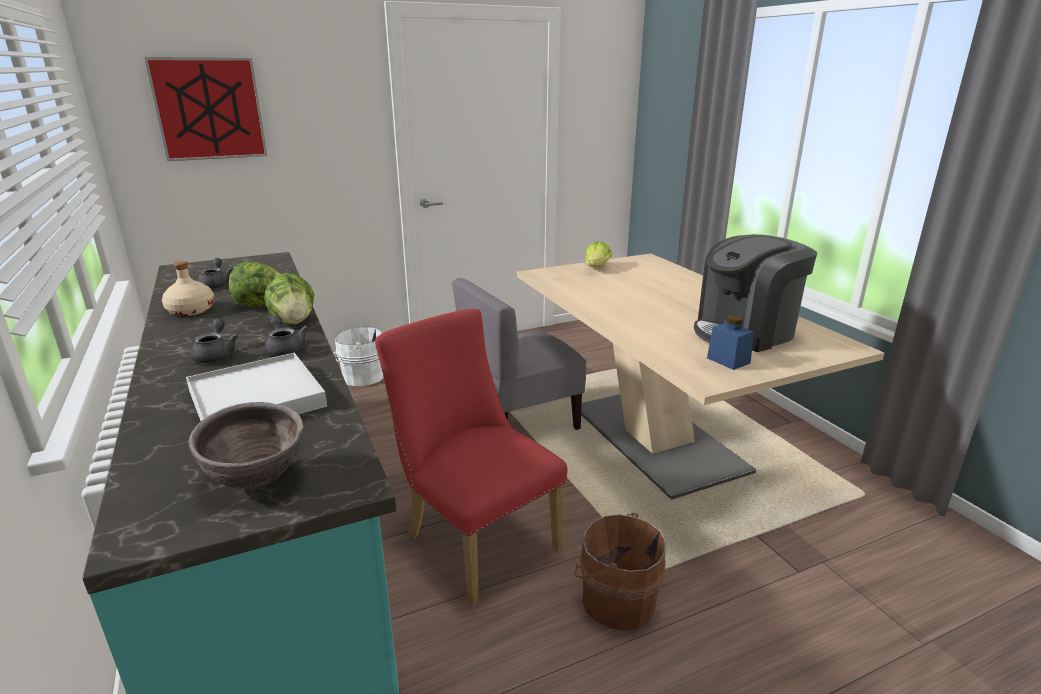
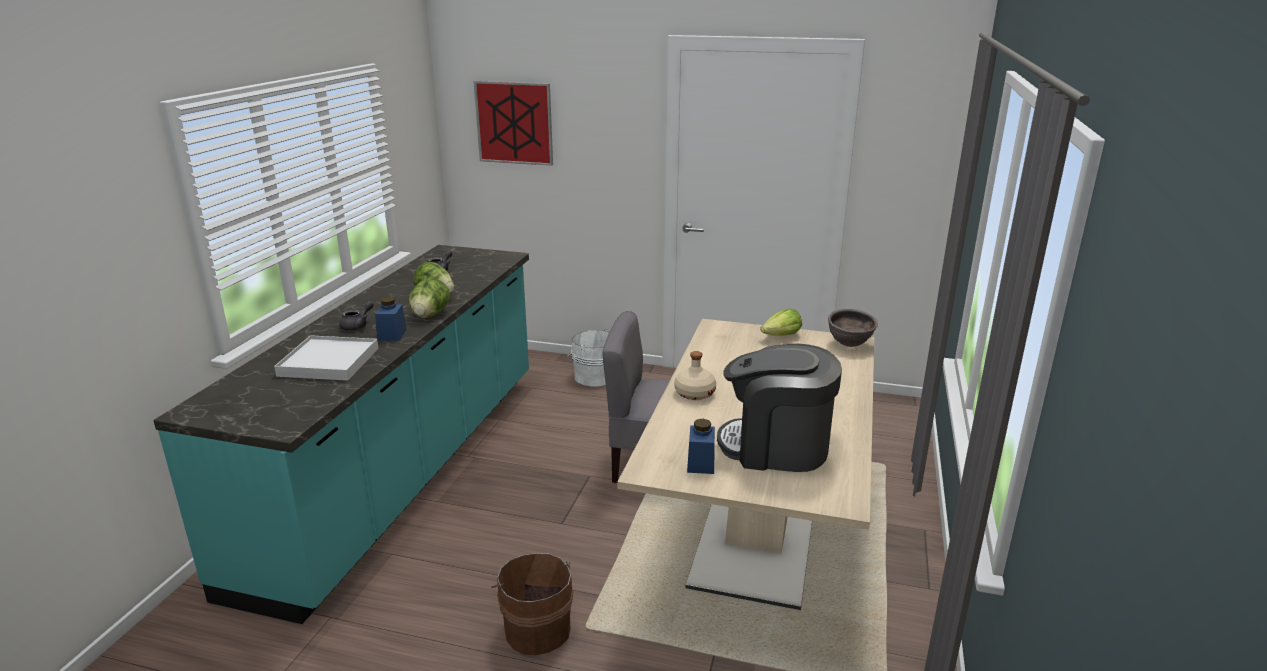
camera: 40 degrees right, 0 degrees up
beige bottle [162,261,215,316] -> beige bottle moved to [674,351,716,400]
brown bowl [189,402,304,489] -> brown bowl moved to [828,309,878,347]
grey teapot [265,315,308,357] -> blue jar [375,297,407,341]
red chair [375,309,568,606] -> none

